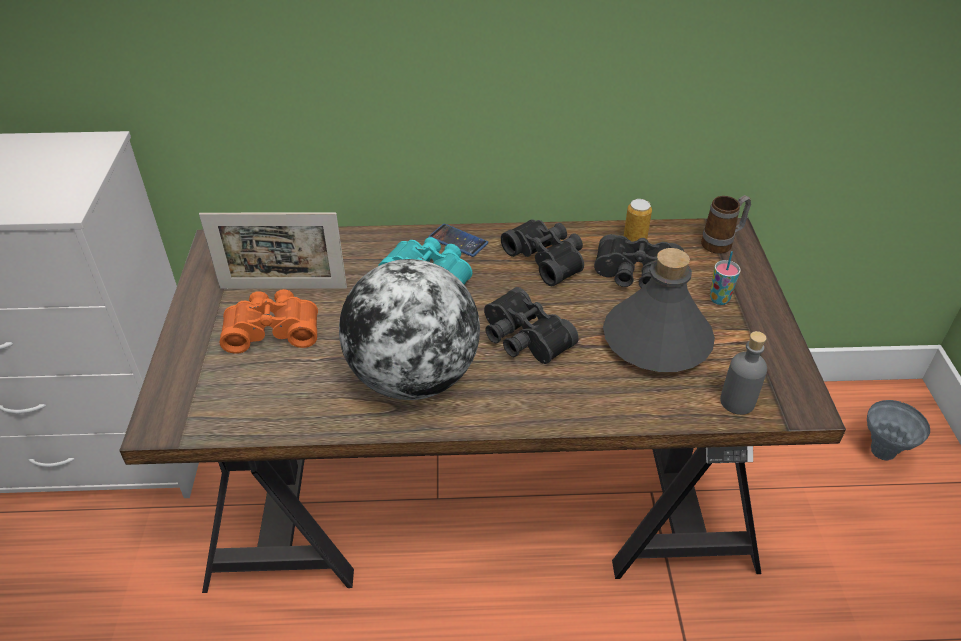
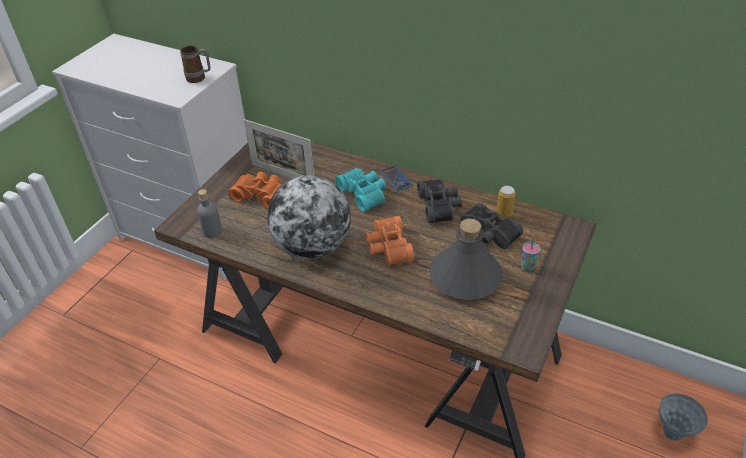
camera: 30 degrees right, 0 degrees up
black binoculars [484,287,579,364] -> orange binoculars [365,216,414,266]
mug [701,195,751,254] -> mug moved to [180,46,211,83]
grey bottle [720,331,767,415] -> grey bottle moved to [197,189,222,238]

